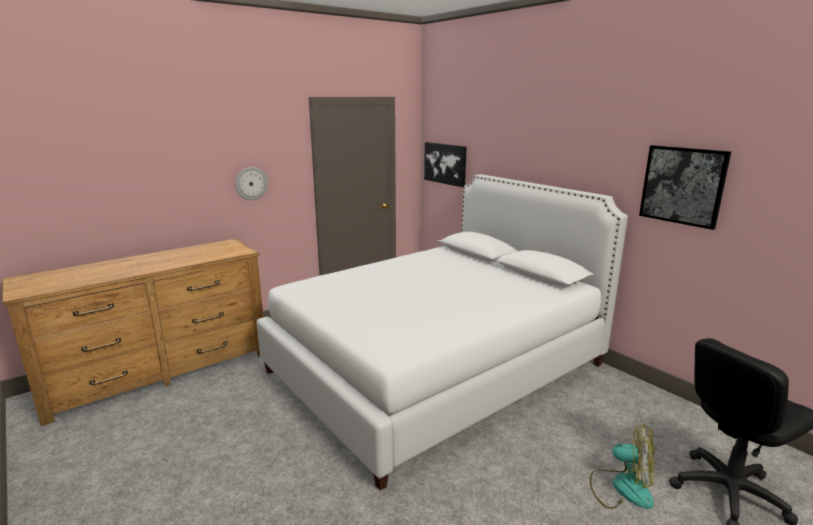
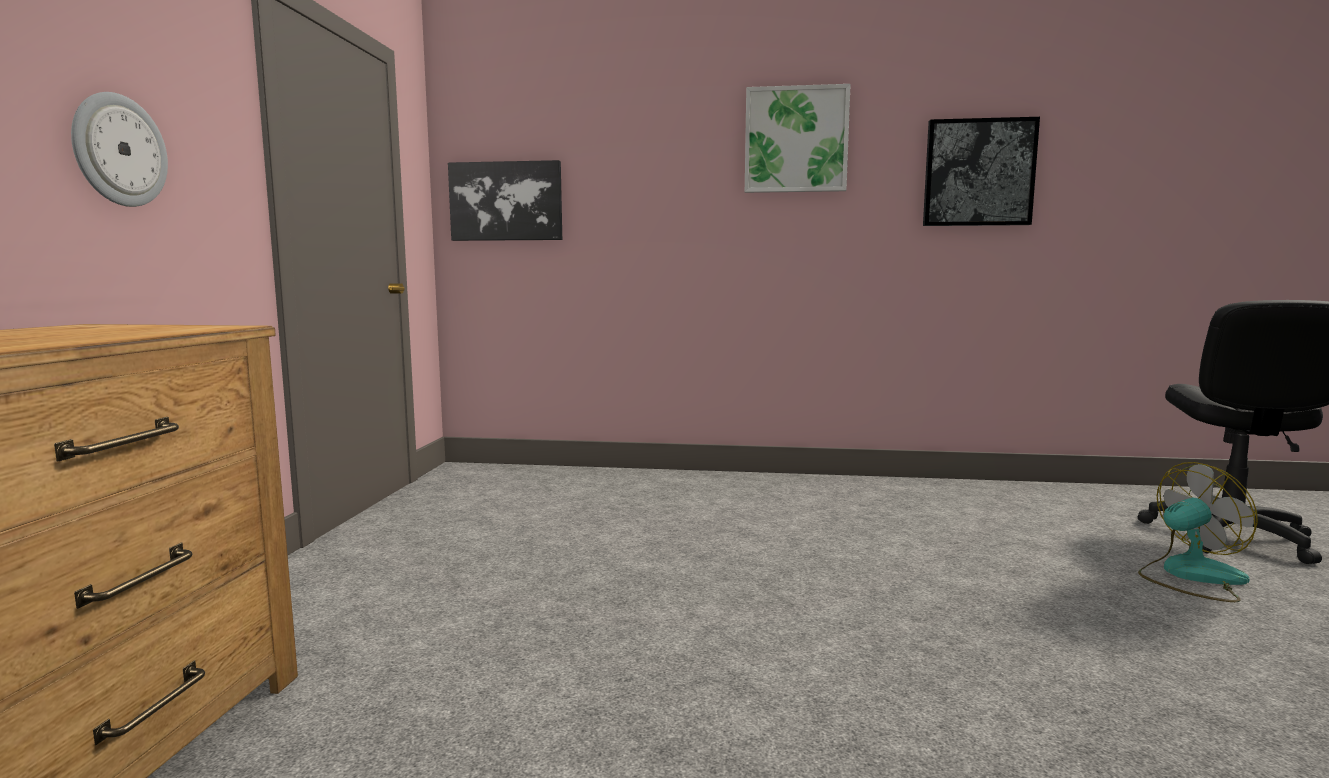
camera: 45 degrees left, 10 degrees down
white bed [257,174,628,490] -> none
none -> picture [745,84,851,193]

